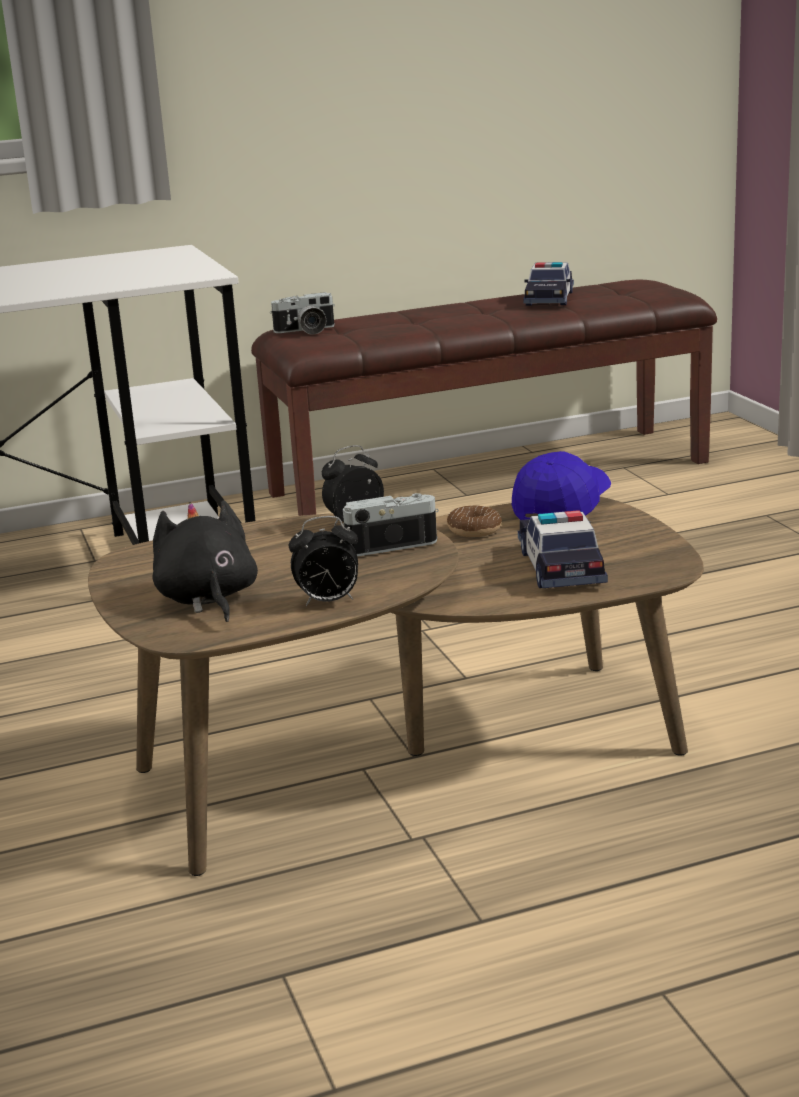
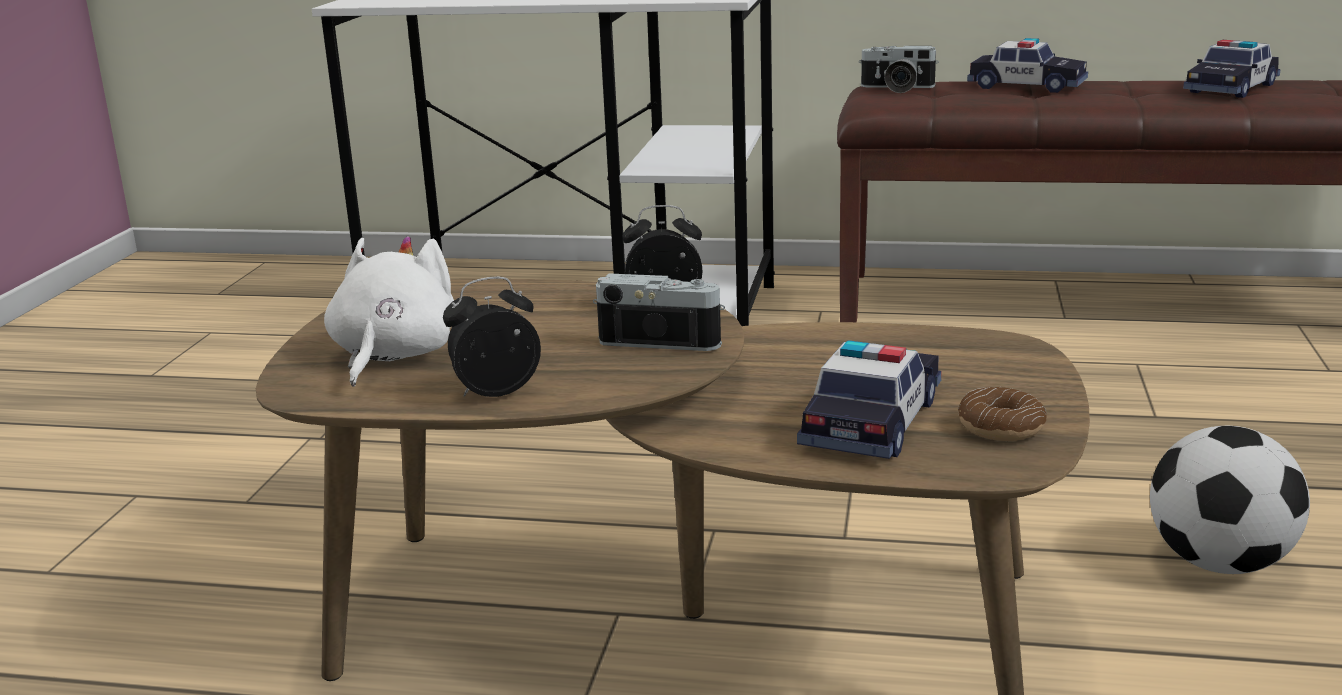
camera: 30 degrees right, 0 degrees up
black plush toy [153,500,258,622] -> white plush toy [324,236,454,387]
alarm clock [289,516,358,606] -> alarm clock turned 135 degrees clockwise [443,277,541,397]
donut [447,506,502,537] -> donut moved to [958,387,1046,441]
blue cap [512,451,611,520] -> none
none -> toy car [967,38,1088,93]
none -> football [1150,426,1310,574]

